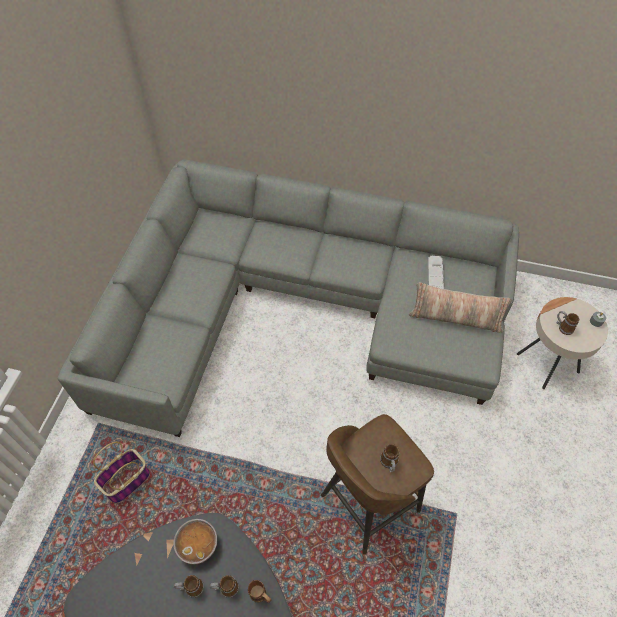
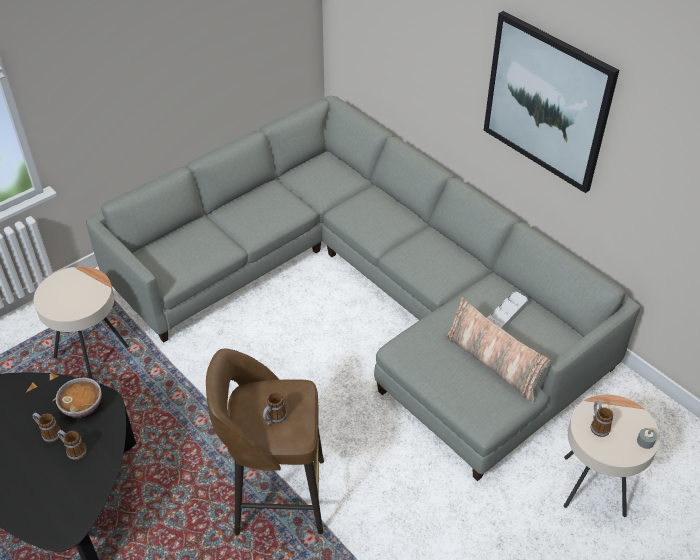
camera: 35 degrees right, 10 degrees down
basket [93,442,150,503] -> beige side table [34,266,129,380]
brown mug [248,580,271,603] -> none
none -> picture [484,11,619,193]

